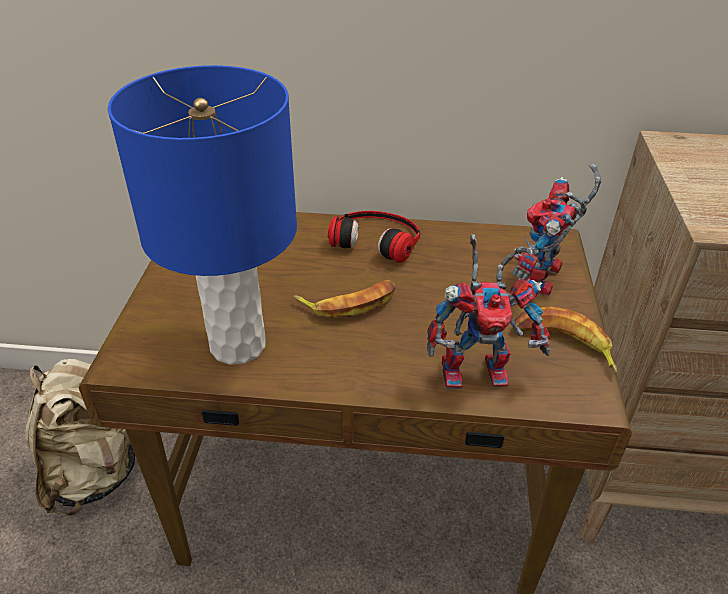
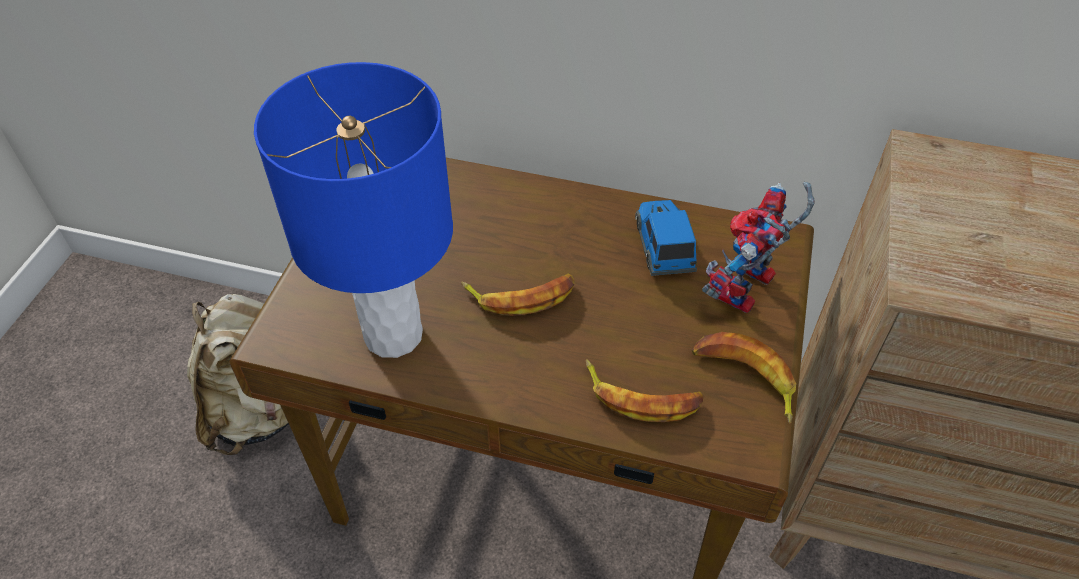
camera: 10 degrees right, 10 degrees up
headphones [328,211,420,263] -> none
toy robot [427,234,550,389] -> banana [586,359,703,422]
none -> toy car [635,200,697,276]

